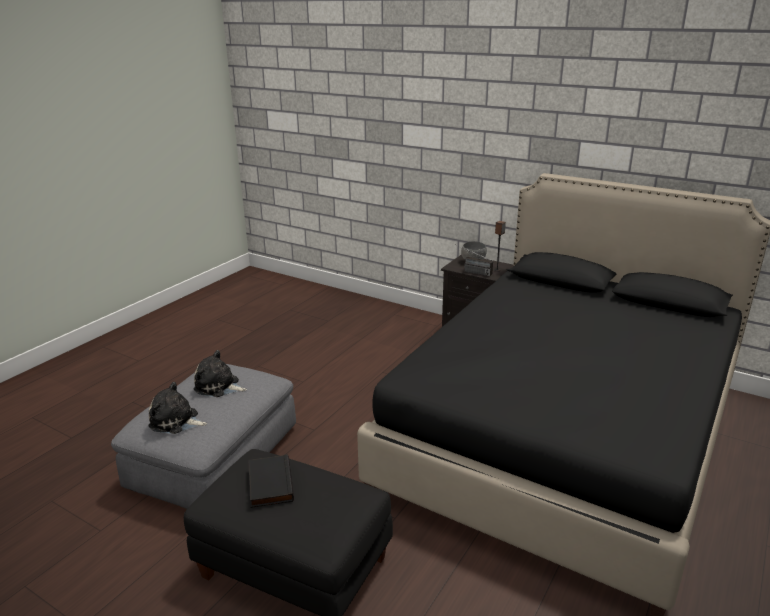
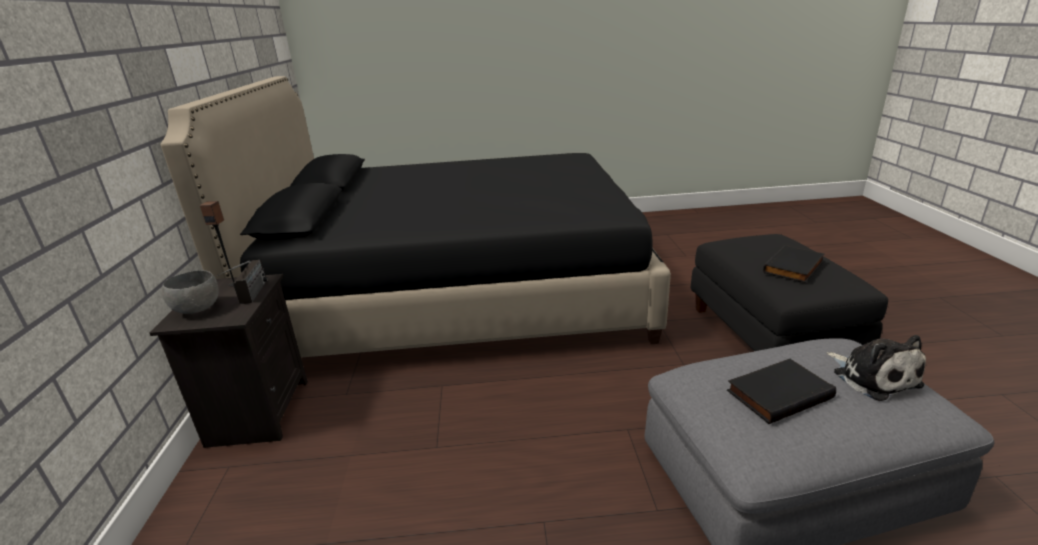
camera: 125 degrees left, 0 degrees up
plush toy [194,350,247,397] -> black book [727,359,836,424]

